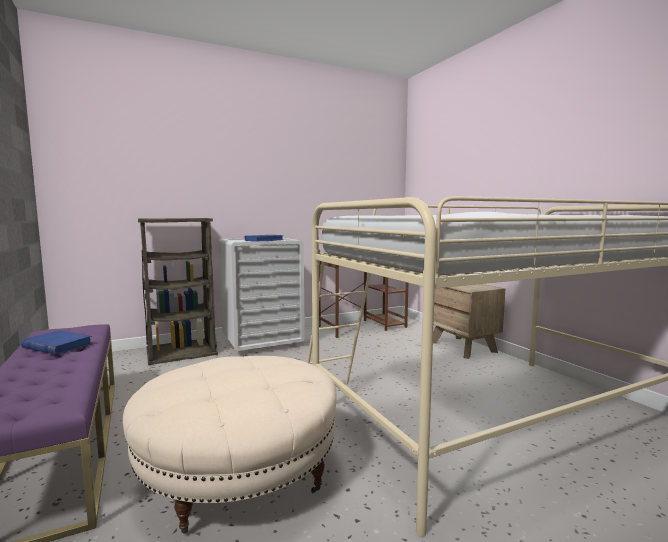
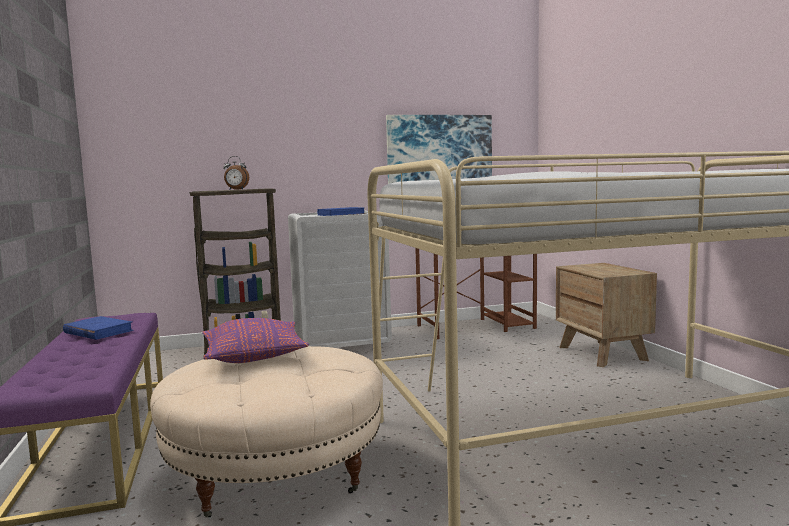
camera: 10 degrees right, 0 degrees up
none -> purple pillow [202,318,309,363]
none -> alarm clock [223,156,249,190]
none -> picture [386,115,492,184]

